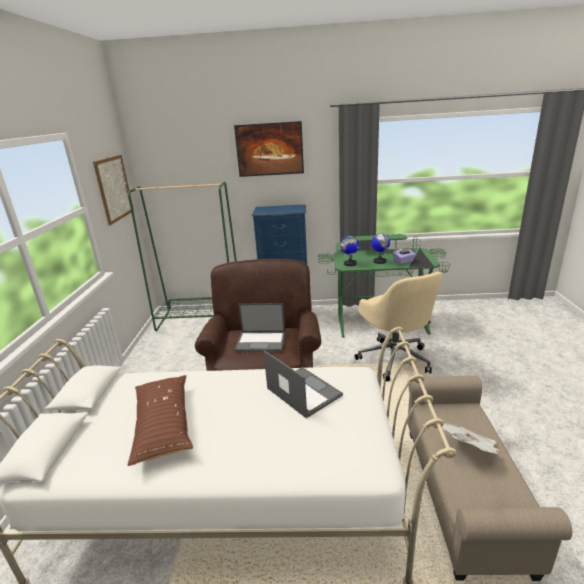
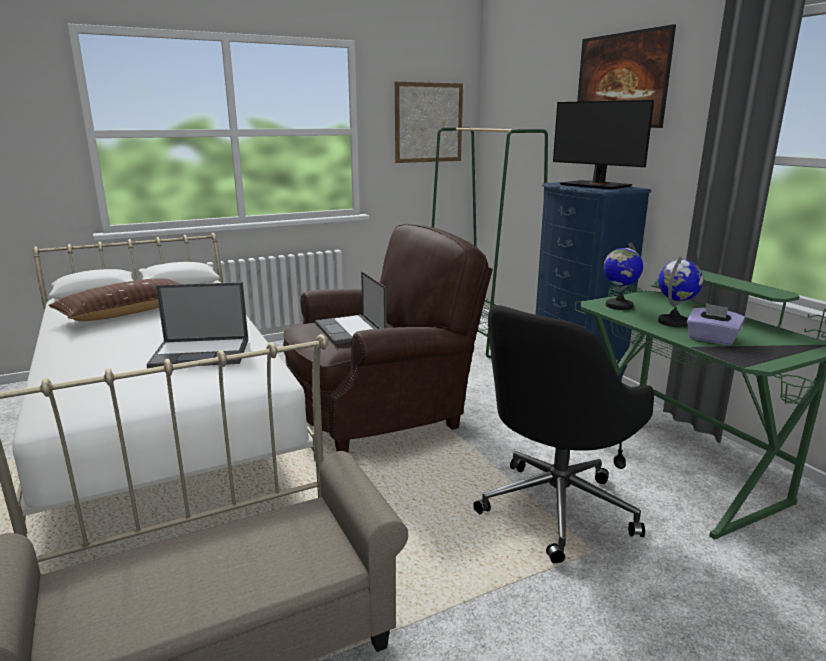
camera: 60 degrees right, 5 degrees down
laptop [264,350,343,419] -> laptop turned 60 degrees clockwise [146,282,248,369]
beige office chair [355,272,442,381] -> black office chair [473,305,654,563]
newspaper [442,423,499,454] -> none
none -> monitor [553,100,654,190]

